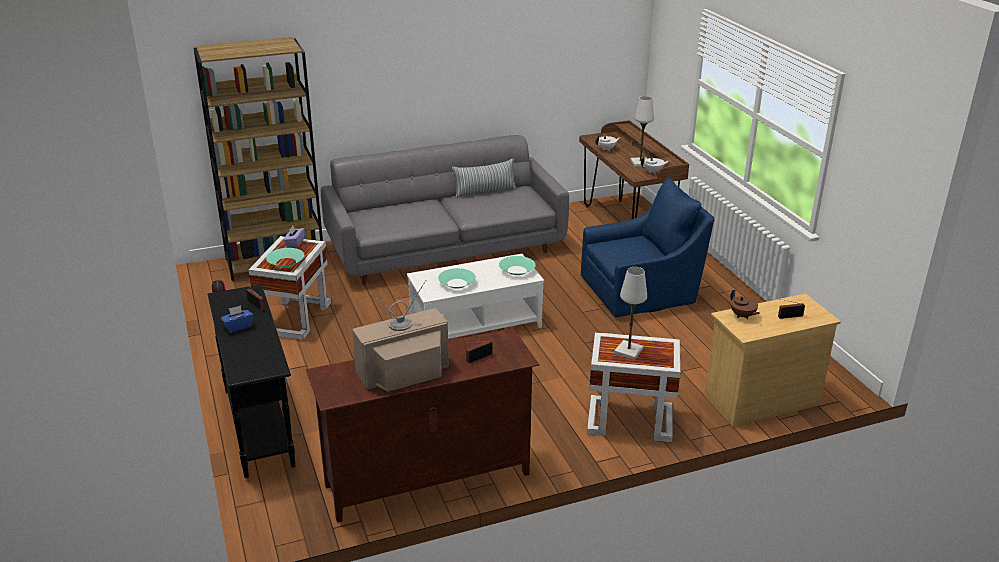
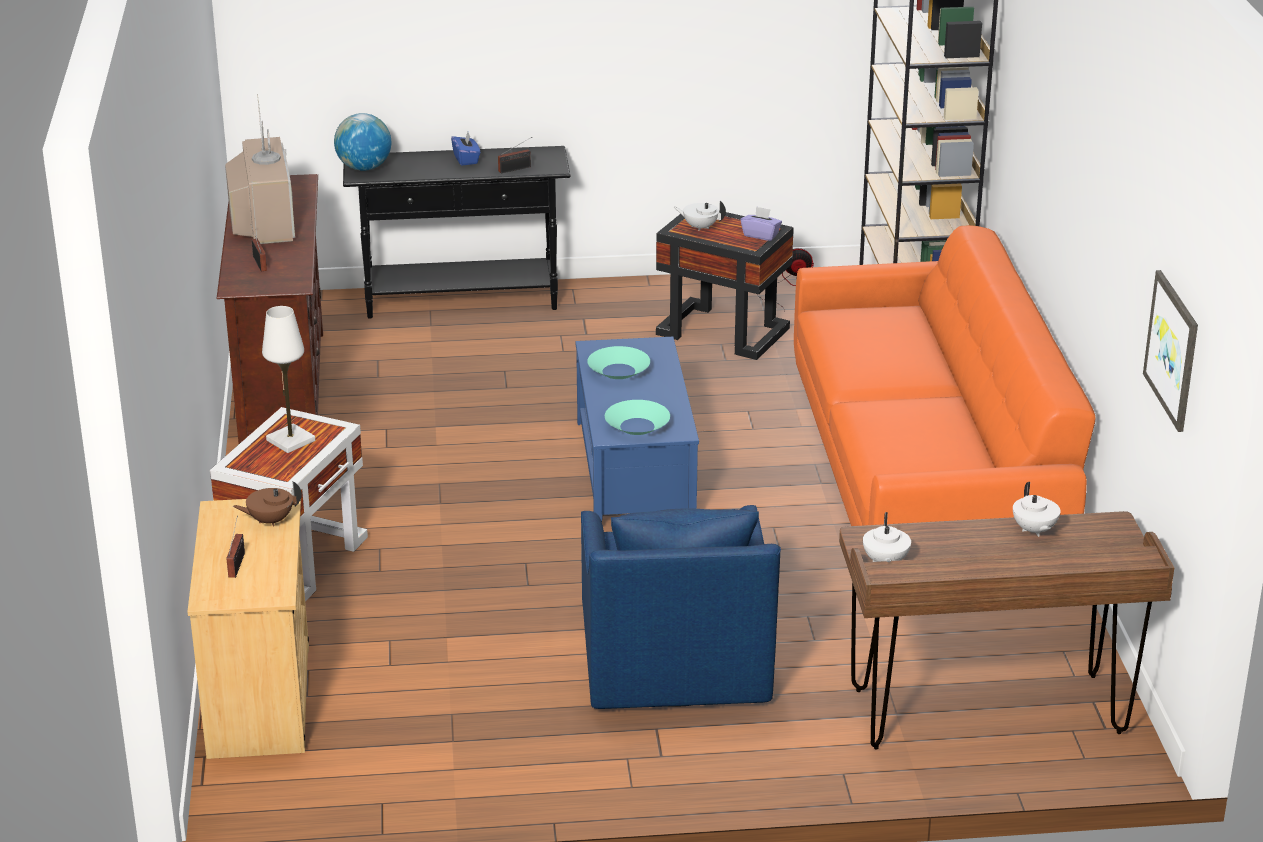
camera: 105 degrees right, 0 degrees up
white side table [249,236,331,340] -> black side table [656,212,794,360]
turquoise bowl [266,248,304,267] -> white teapot [674,201,726,231]
grey sofa [321,135,569,285] -> orange sofa [794,225,1095,526]
white coffee table [407,254,544,339] -> blue coffee table [575,337,699,522]
pillow [452,159,516,198] -> none
white table lamp [630,96,654,167] -> none
none -> globe [334,113,391,171]
none -> picture [1143,270,1198,432]

